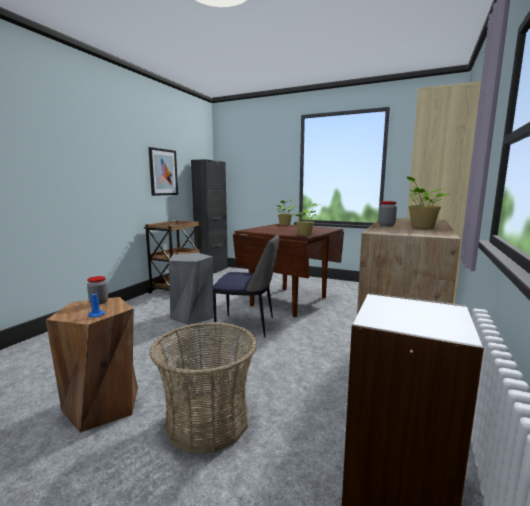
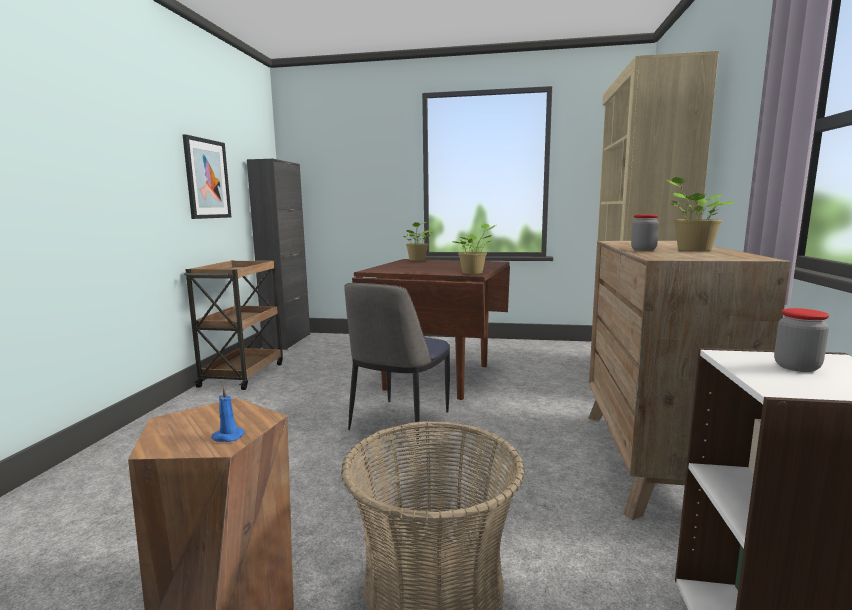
camera: 15 degrees left, 0 degrees up
jar [87,276,108,305] -> jar moved to [774,308,829,372]
grey stool [169,253,213,325] -> none
chair [212,234,279,338] -> chair turned 120 degrees clockwise [344,283,450,444]

